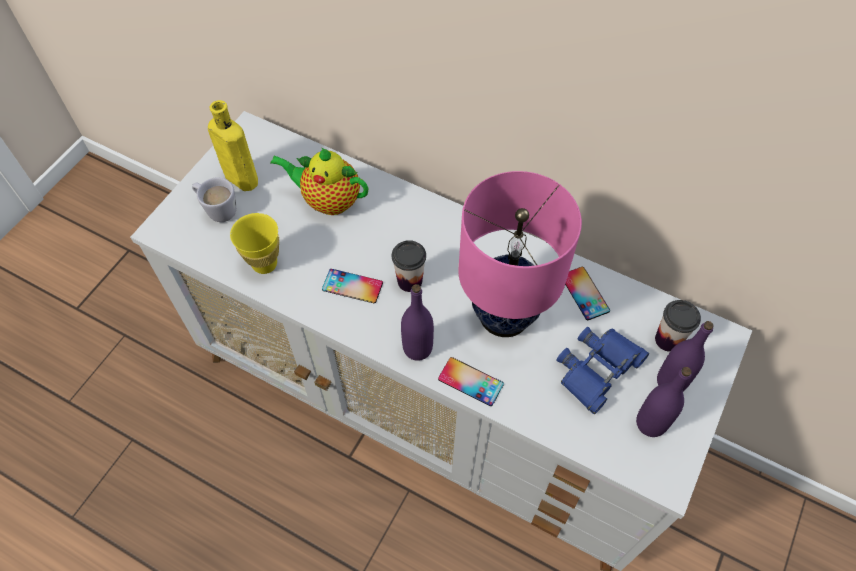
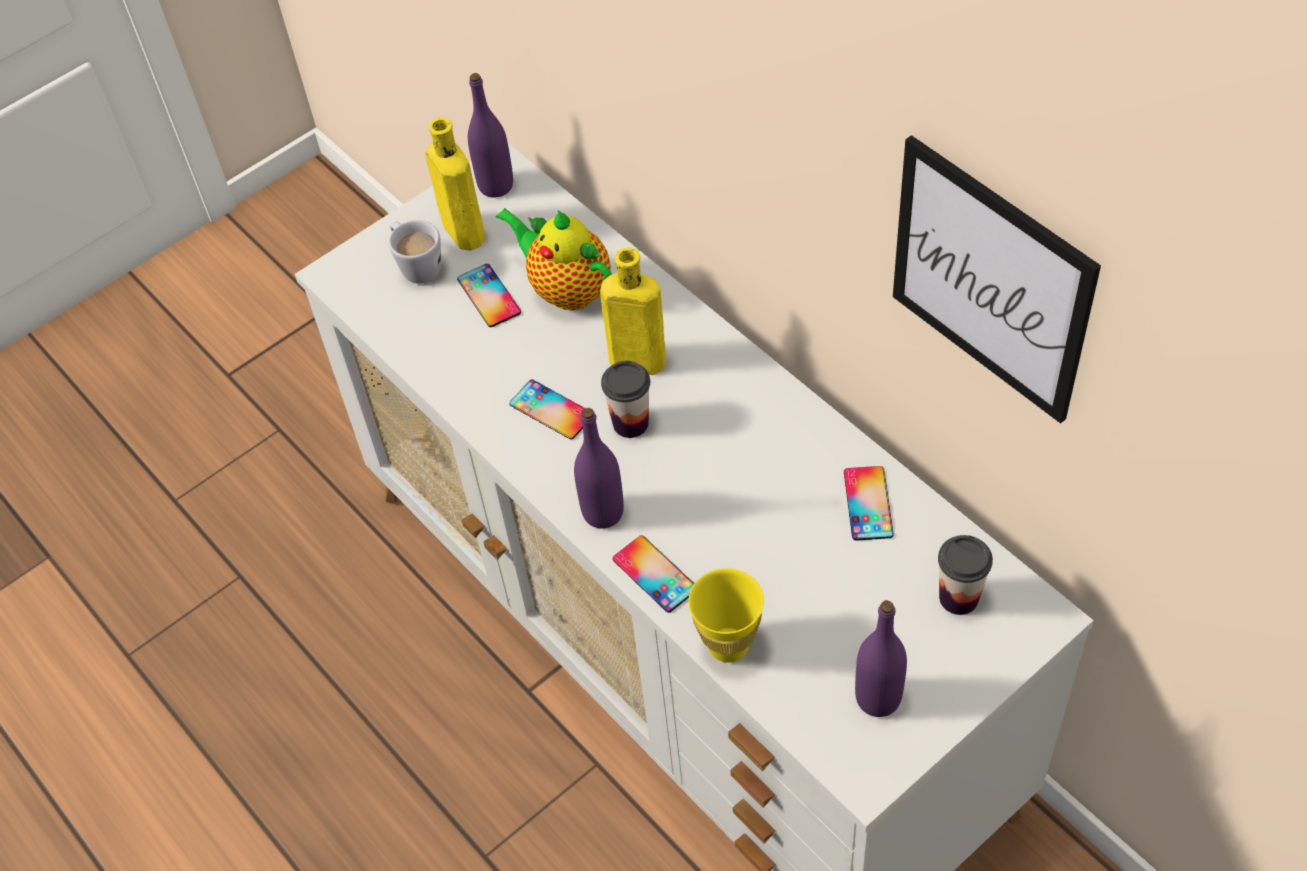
camera: 25 degrees right, 5 degrees down
yellow cup [230,213,279,274] -> yellow cup moved to [688,568,764,663]
pink table lamp [458,171,582,337] -> none
blue binoculars [556,327,649,414] -> none
purple bottle [657,321,714,391] -> purple bottle moved to [468,73,513,198]
none -> phone [457,264,521,327]
none -> yellow bottle [600,247,666,375]
none -> picture [893,135,1101,424]

